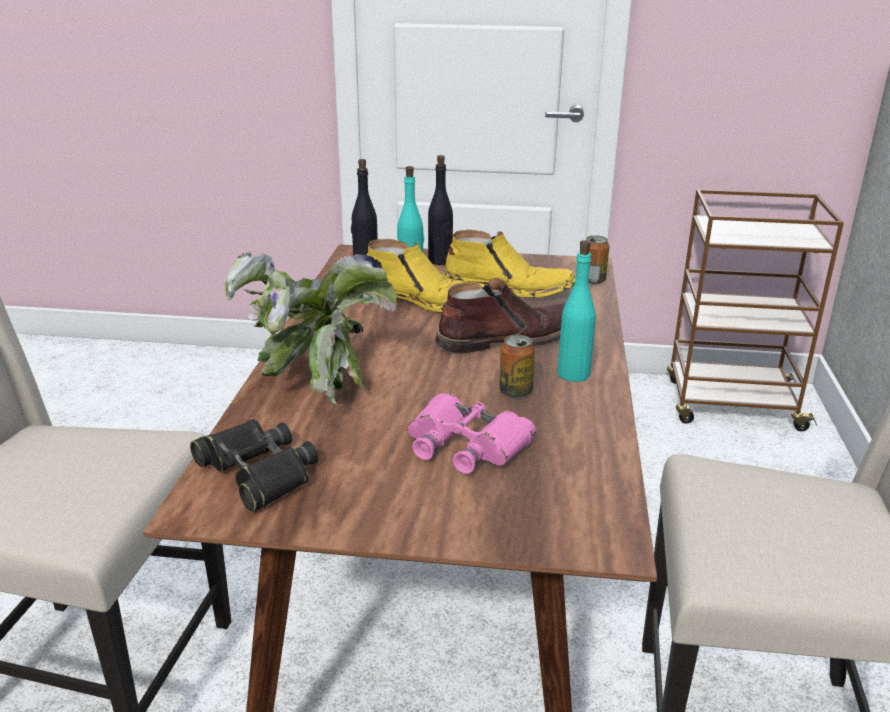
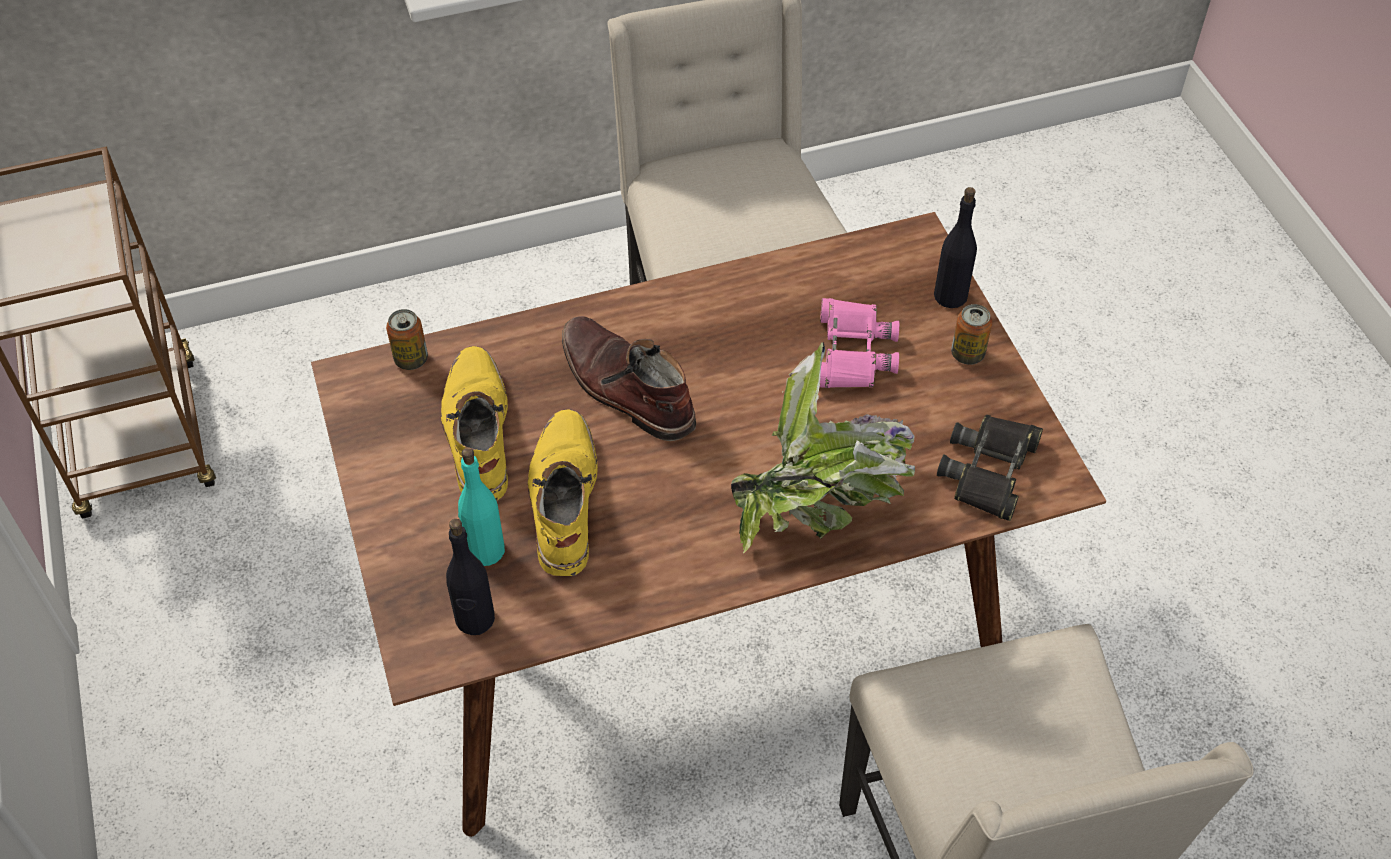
camera: 115 degrees left, 25 degrees up
black bottle [428,155,453,265] -> black bottle moved to [934,187,977,308]
can [499,335,535,398] -> can moved to [951,304,992,365]
turquoise bottle [558,240,596,382] -> none

